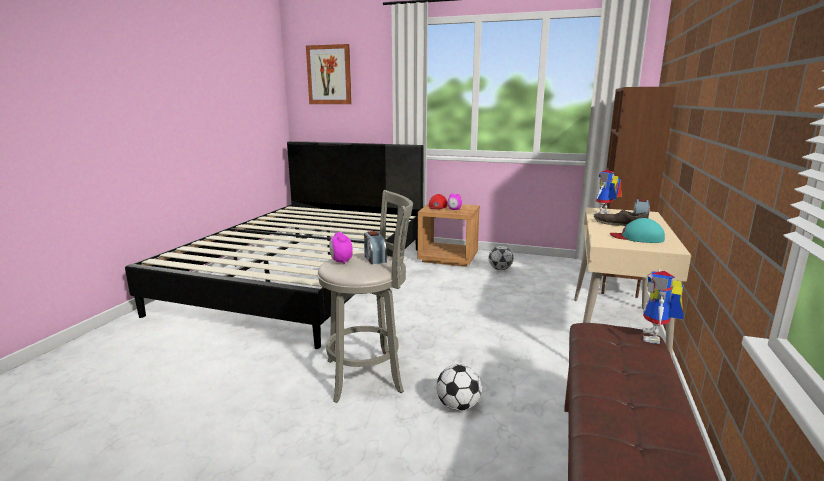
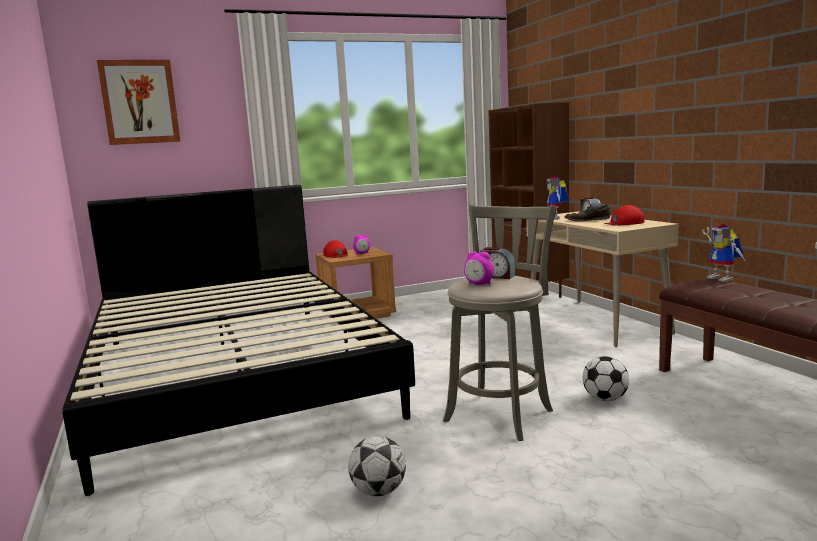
camera: 40 degrees left, 5 degrees down
football [489,246,514,270] -> football moved to [348,436,406,496]
turquoise cap [610,218,665,243] -> red cap [604,205,645,226]

